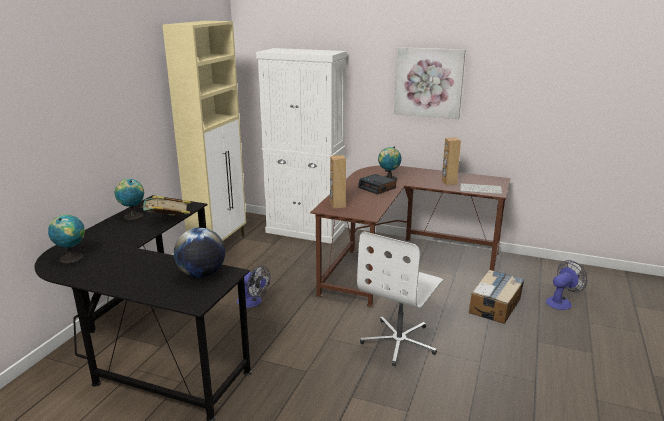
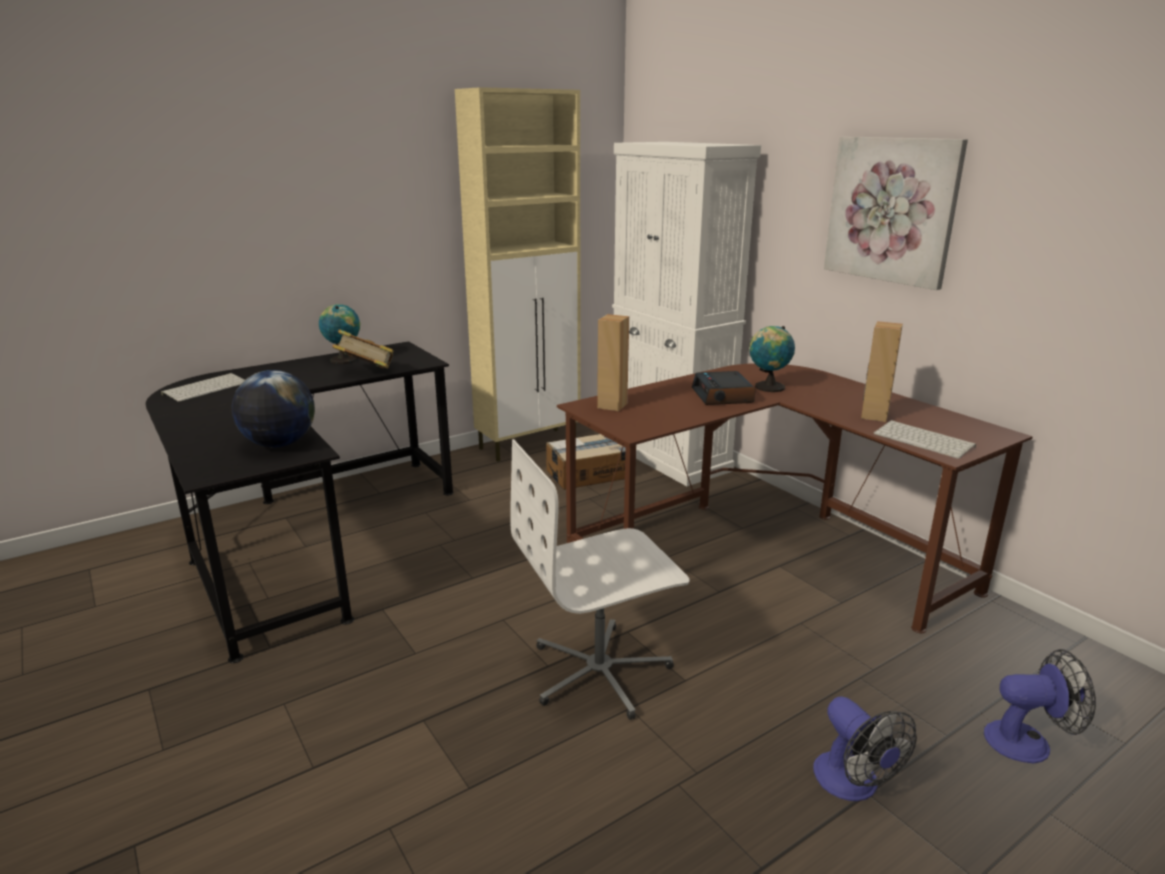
camera: 35 degrees right, 0 degrees up
globe [48,214,85,264] -> keyboard [161,373,245,402]
fan [237,266,270,308] -> fan moved to [813,696,917,801]
cardboard box [469,270,524,324] -> cardboard box moved to [546,434,625,490]

